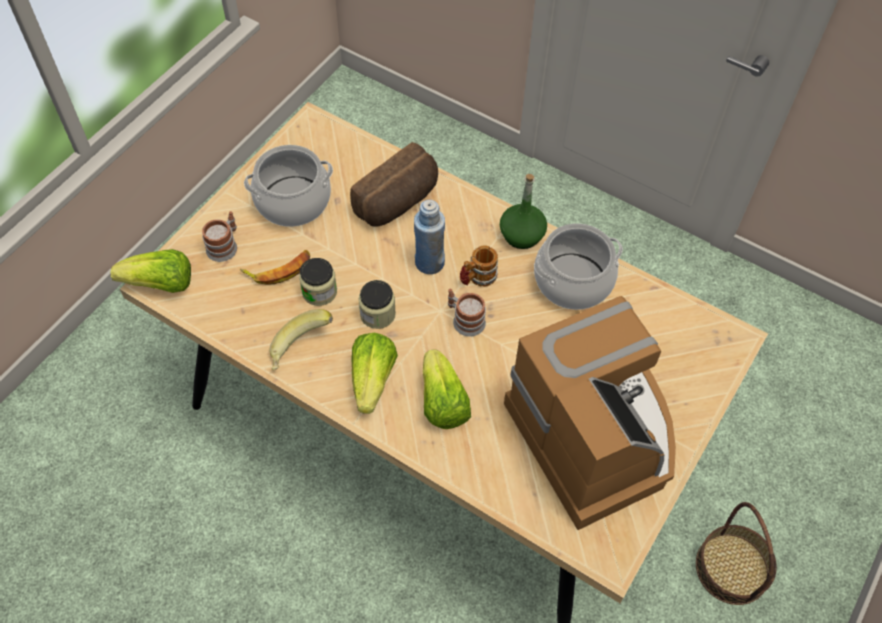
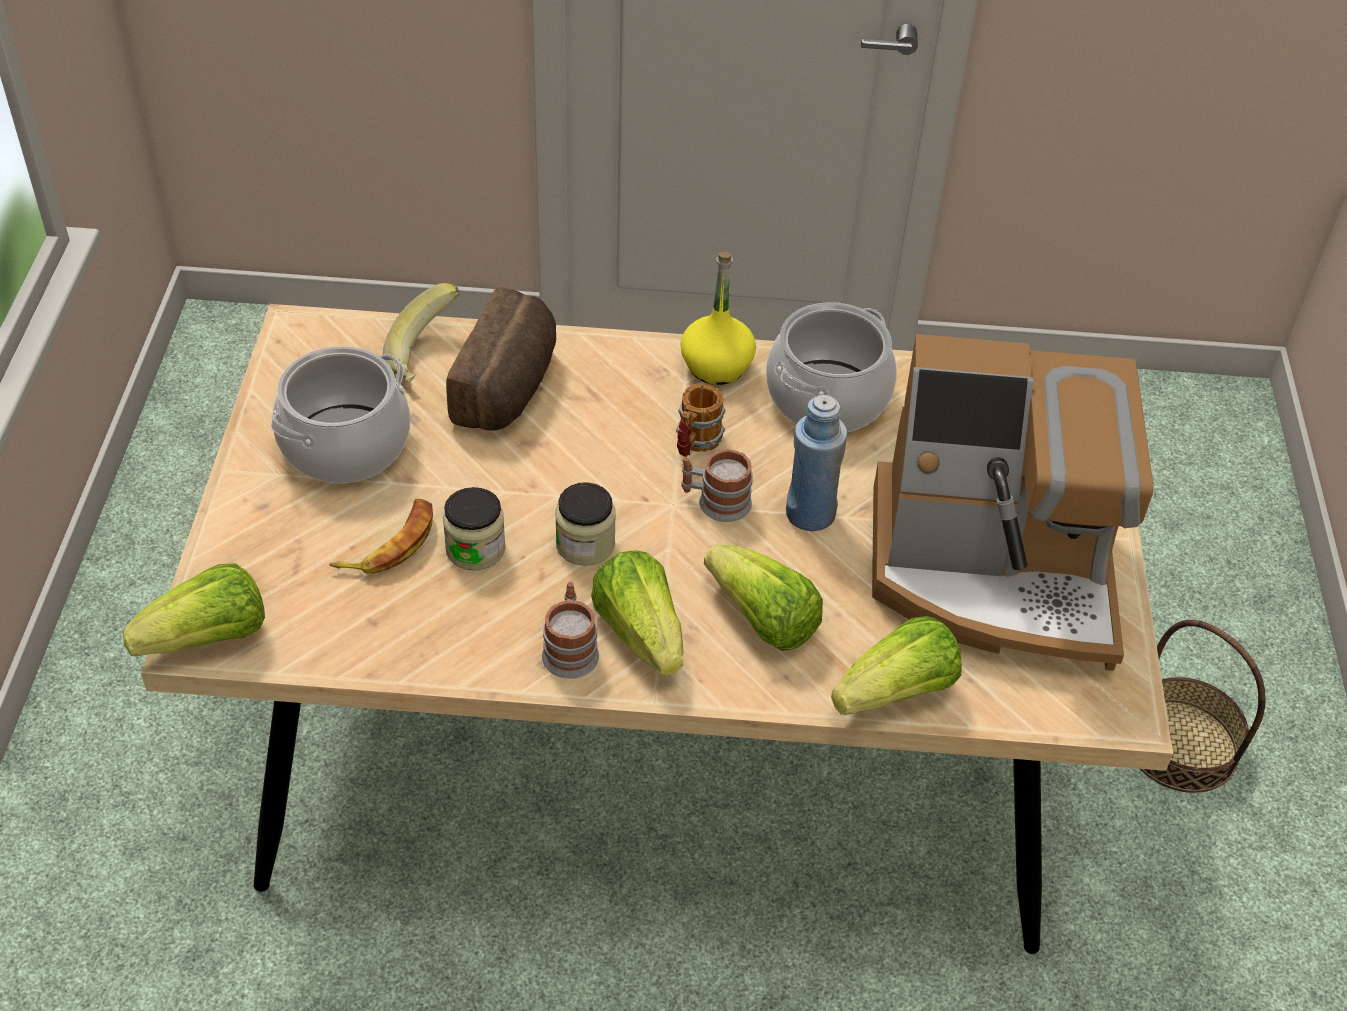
camera: 30 degrees left, 10 degrees down
mug [202,211,237,262] -> mug moved to [542,582,599,679]
banana [269,309,333,370] -> banana moved to [383,283,460,383]
blue bottle [414,200,445,274] -> blue bottle moved to [786,395,847,531]
green bottle [500,174,547,249] -> yellow bottle [680,251,756,385]
coffee machine [504,296,676,530] -> coffee machine turned 150 degrees clockwise [872,334,1153,671]
none -> lettuce [831,616,962,715]

